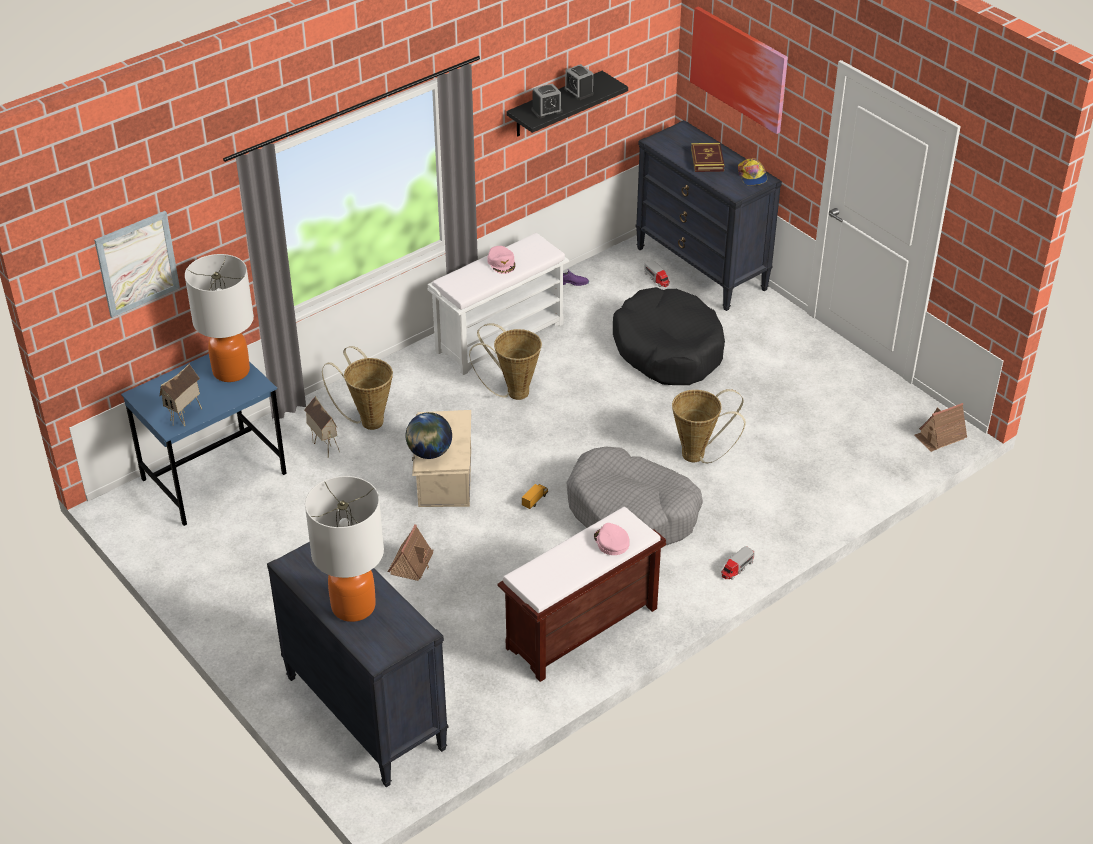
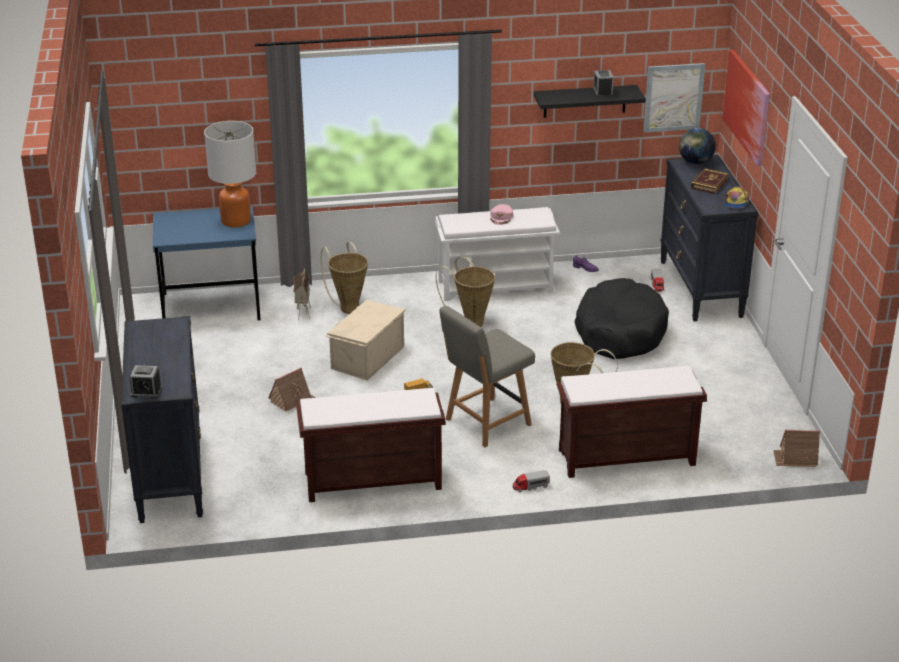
camera: 30 degrees right, 10 degrees down
picture [94,211,180,318] -> picture moved to [644,63,705,133]
toy house [160,363,202,427] -> none
table lamp [305,476,384,622] -> none
globe [406,412,452,459] -> globe moved to [679,128,716,164]
alarm clock [531,83,562,119] -> alarm clock moved to [129,365,162,399]
grey dog bed [566,446,703,545] -> grey chair [439,306,535,447]
pink cap [594,523,630,555] -> none
none -> brown bench [556,366,707,478]

